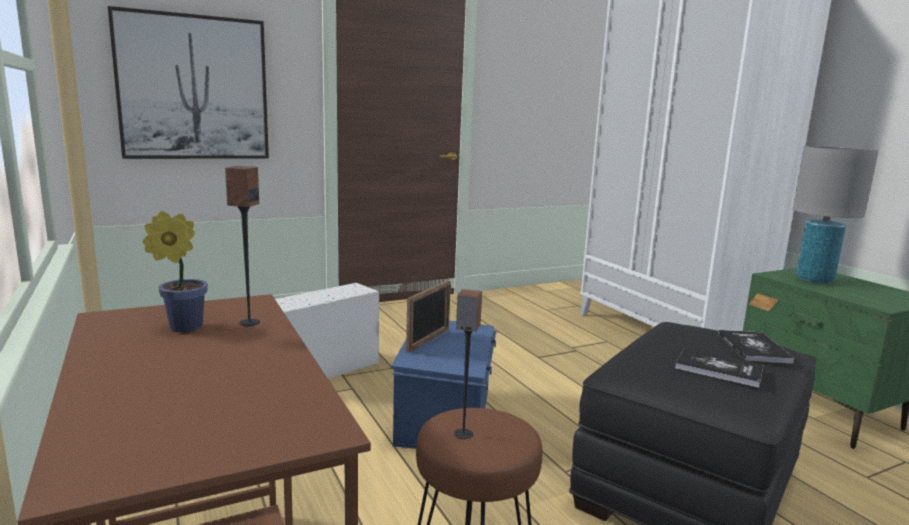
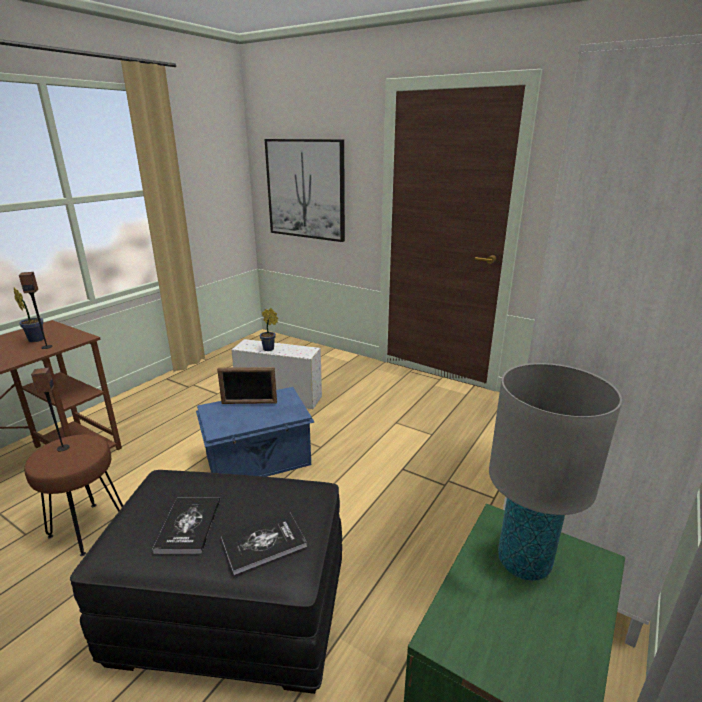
camera: 60 degrees right, 10 degrees up
none -> potted plant [260,308,278,351]

